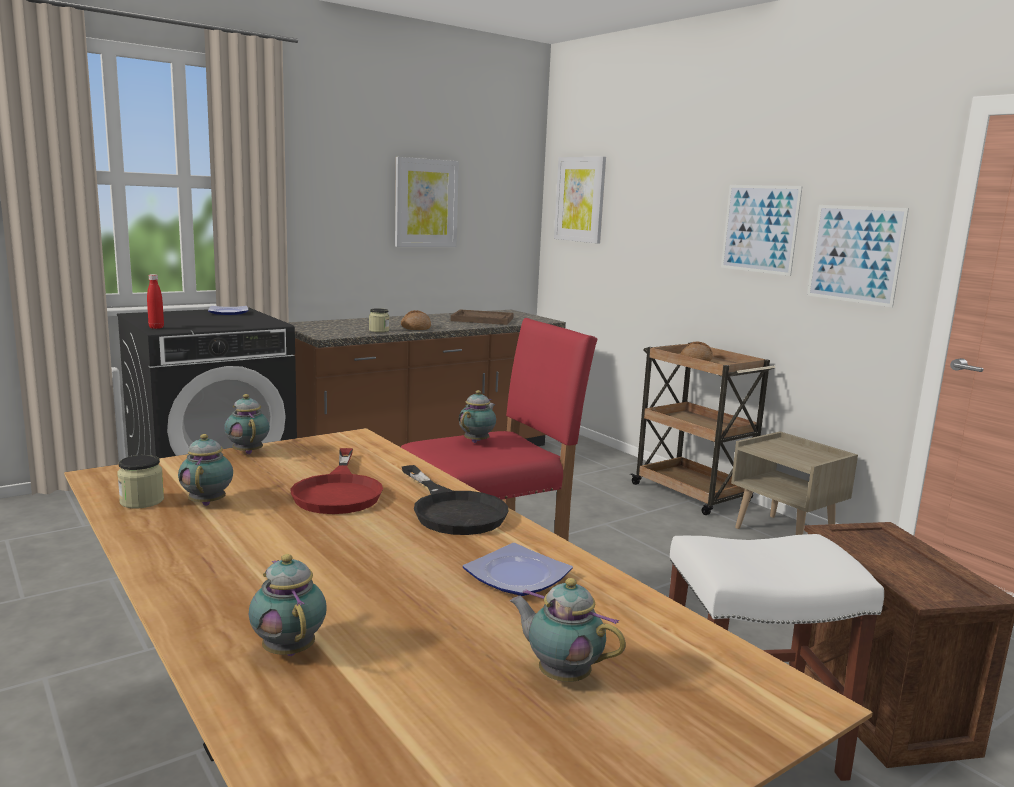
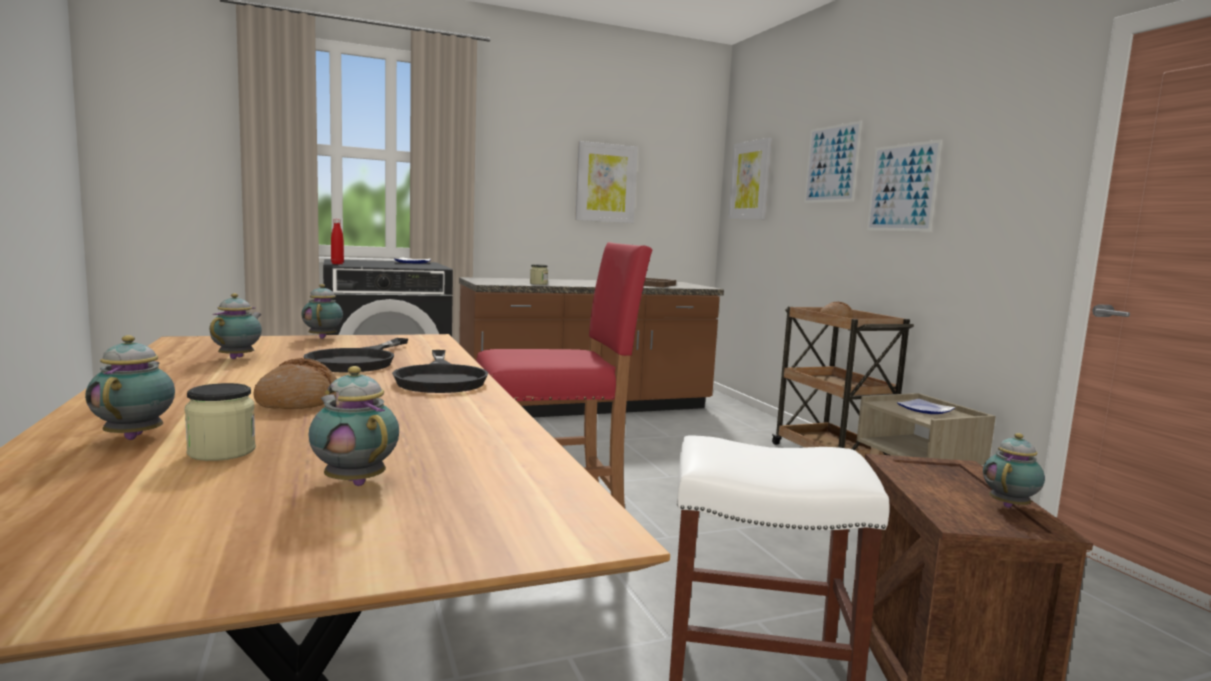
camera: 15 degrees right, 5 degrees down
jar [117,455,164,508] -> jar moved to [185,383,256,461]
red frying pan [291,448,383,514] -> black frying pan [304,338,408,372]
bread [401,310,431,330] -> bread moved to [254,358,337,409]
teapot [459,390,496,443] -> teapot moved to [983,433,1045,508]
plate [463,543,573,596] -> plate moved to [897,399,955,414]
picture [807,205,909,307] -> picture moved to [804,120,862,203]

